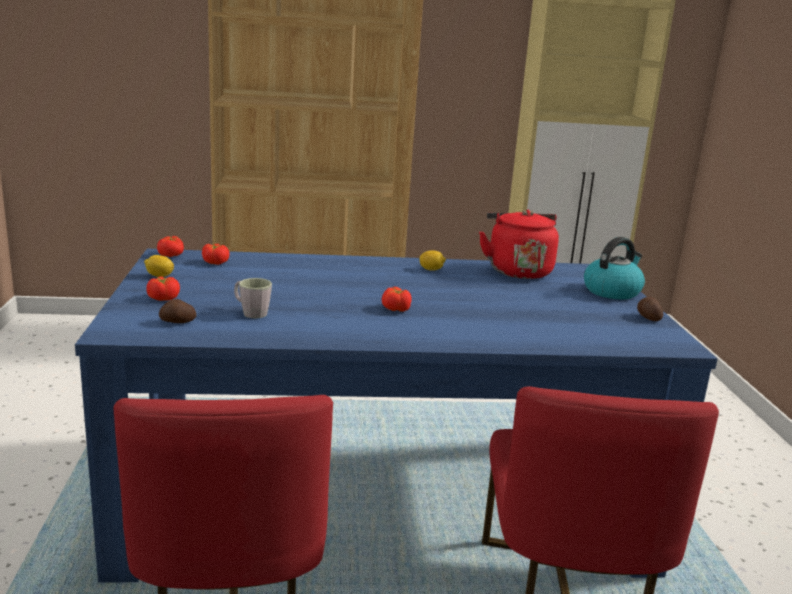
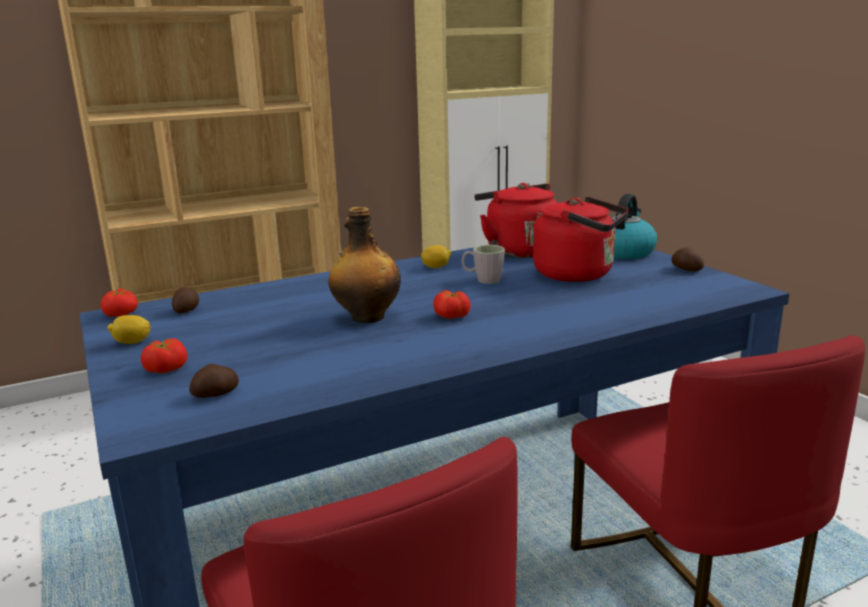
camera: 20 degrees left, 0 degrees up
tomato [202,244,229,265] -> potato [172,287,199,314]
grey mug [234,278,272,318] -> grey mug moved to [462,245,505,284]
none -> bottle [329,207,401,323]
none -> red kettle [533,196,629,282]

